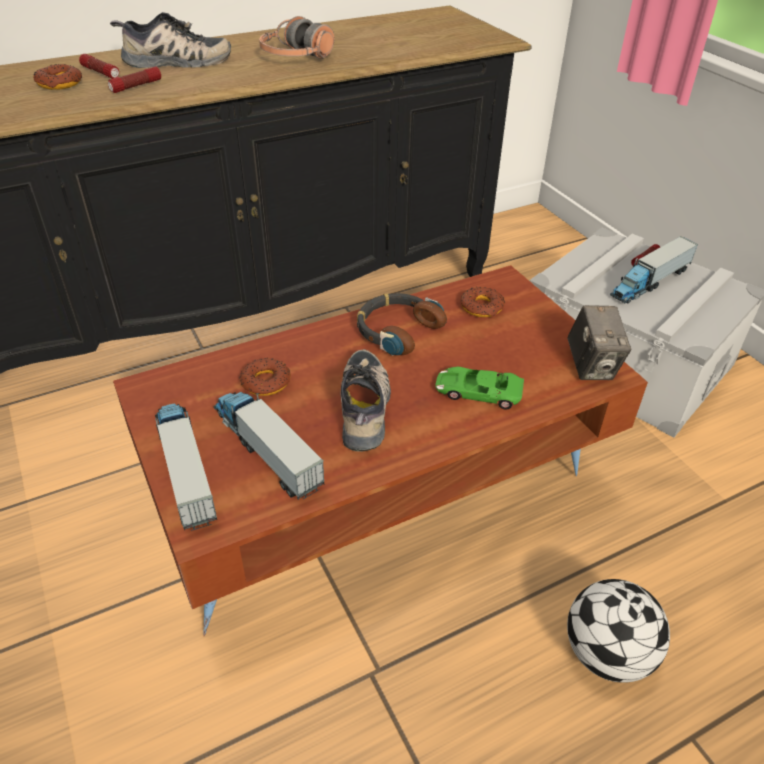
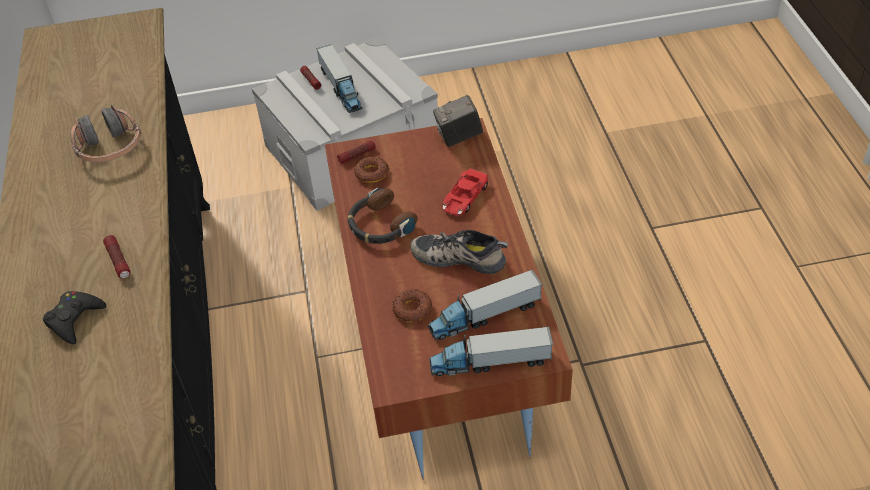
camera: 70 degrees left, 5 degrees up
donut [33,64,82,90] -> black game controller [43,291,107,344]
flashlight [79,54,119,79] -> flashlight moved to [337,140,376,164]
shoe [110,12,231,68] -> none
green toy car [435,367,524,410] -> red toy car [443,168,488,216]
camera [567,305,631,380] -> camera turned 150 degrees clockwise [433,95,483,147]
football [567,579,670,683] -> none

